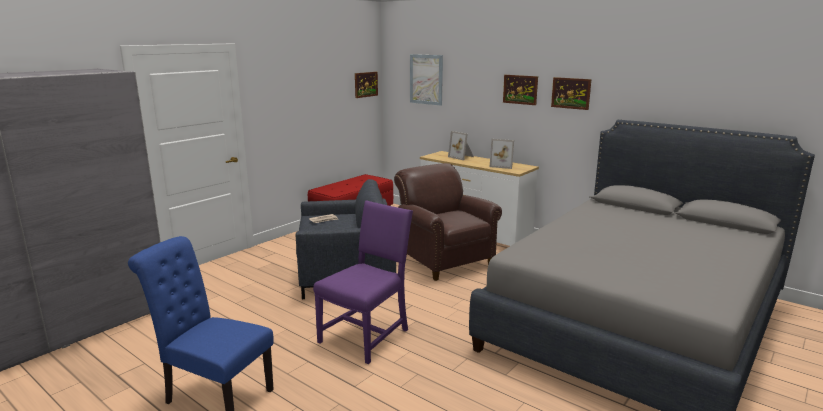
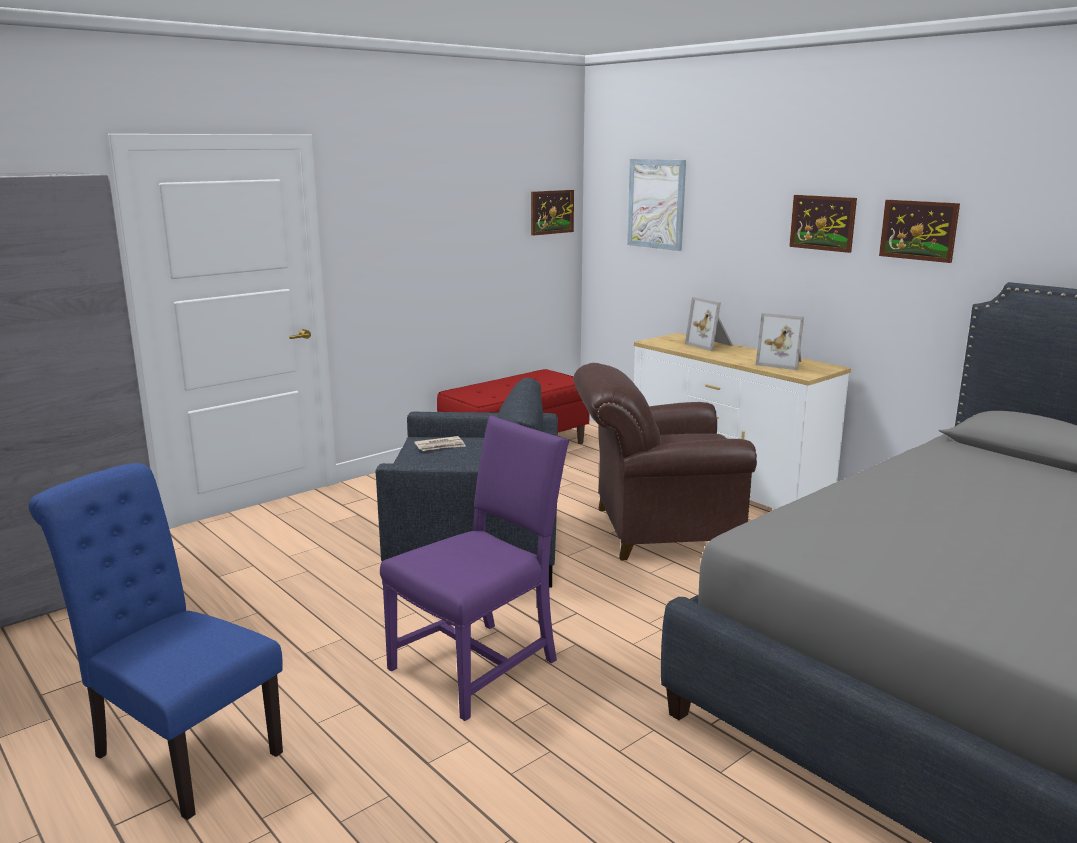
camera: 10 degrees right, 0 degrees up
brown armchair [394,163,502,281] -> brown armchair turned 75 degrees counterclockwise [574,363,757,560]

